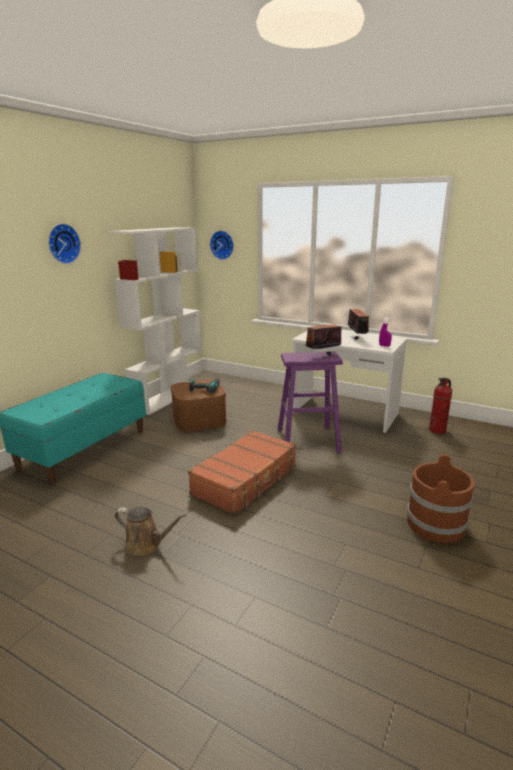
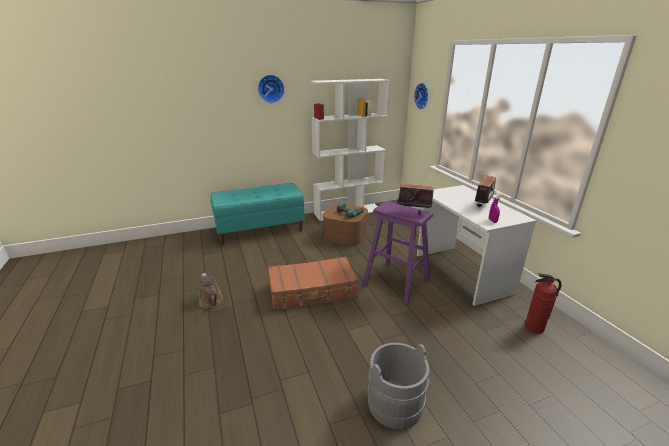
camera: 40 degrees right, 5 degrees up
brown bucket [407,454,474,543] -> grey bucket [367,343,429,429]

